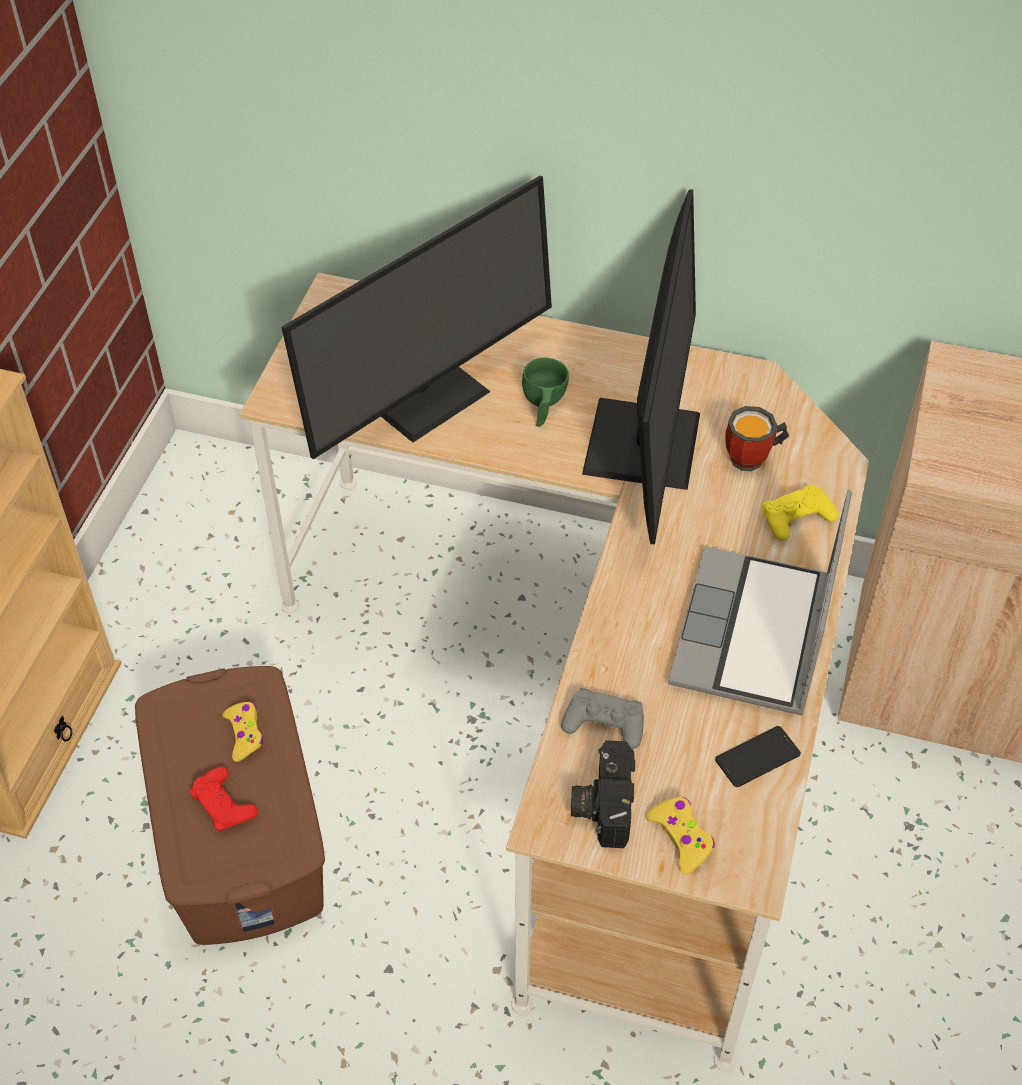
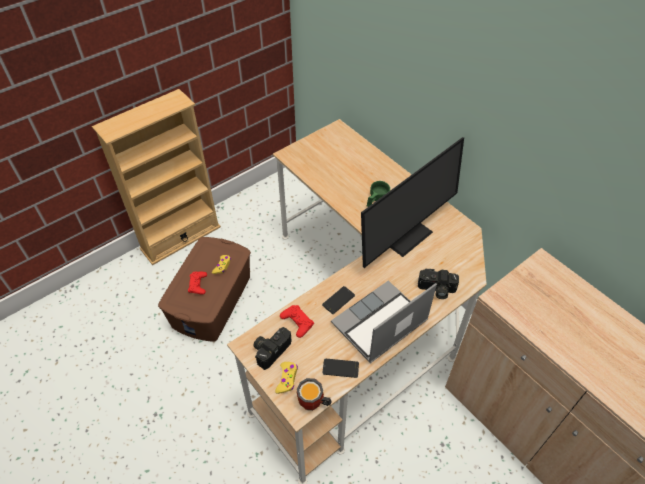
camera: 35 degrees right, 0 degrees up
monitor [282,176,552,459] -> none
grey game controller [561,688,644,749] -> red game controller [280,305,314,338]
mug [725,406,789,471] -> mug moved to [297,378,332,411]
yellow game controller [762,485,839,541] -> camera [418,269,459,299]
none -> phone [322,286,355,314]

